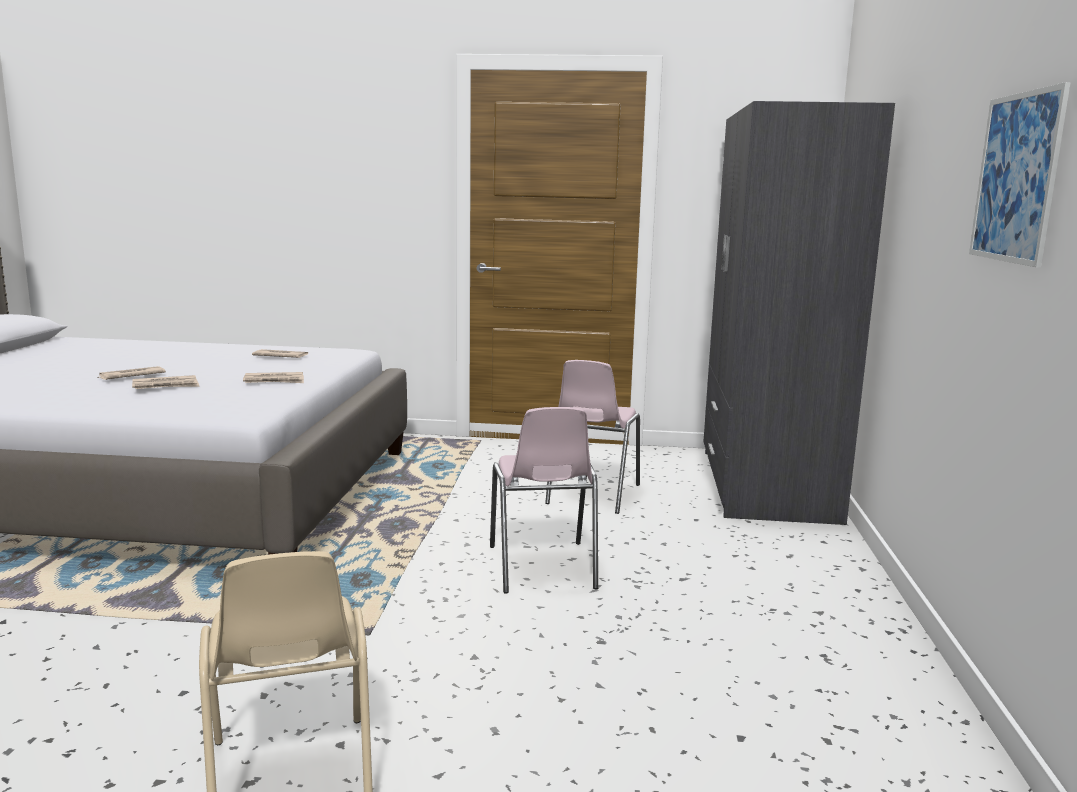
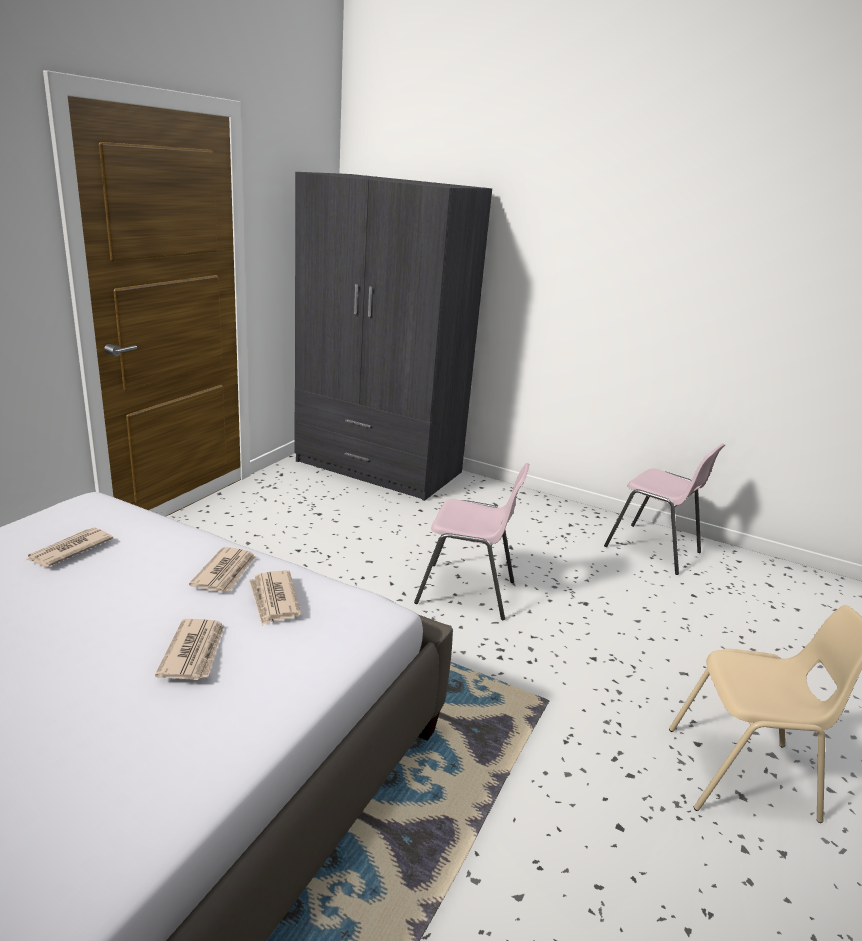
camera: 70 degrees left, 10 degrees up
newspaper [97,366,166,380] -> newspaper moved to [249,570,301,625]
pink chair [545,360,640,514] -> pink chair moved to [604,443,725,575]
picture [969,82,1071,268] -> none

